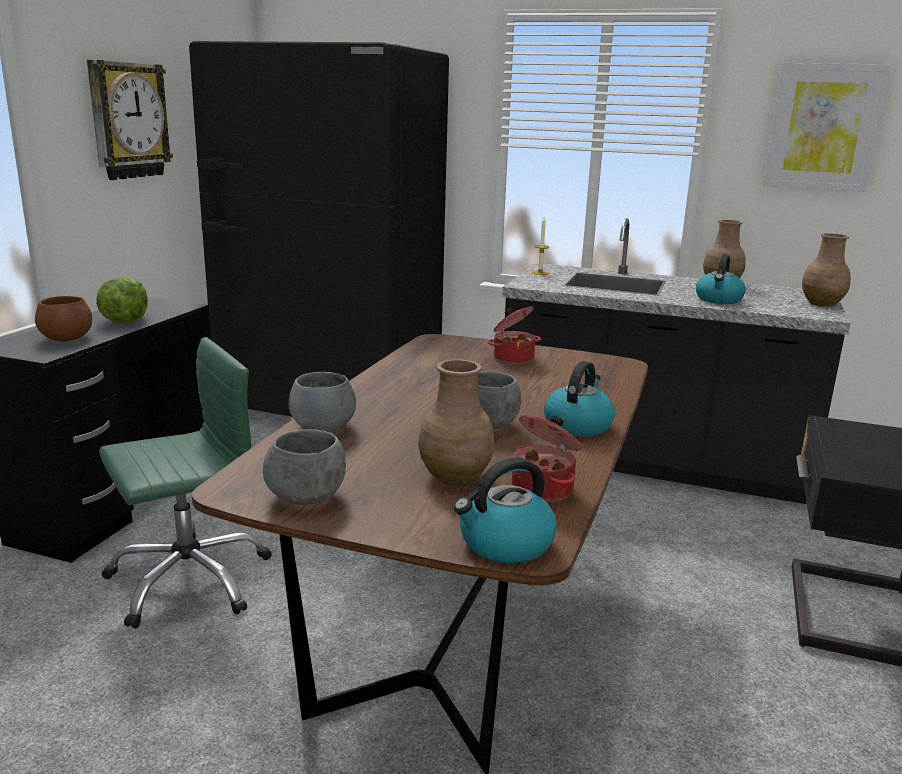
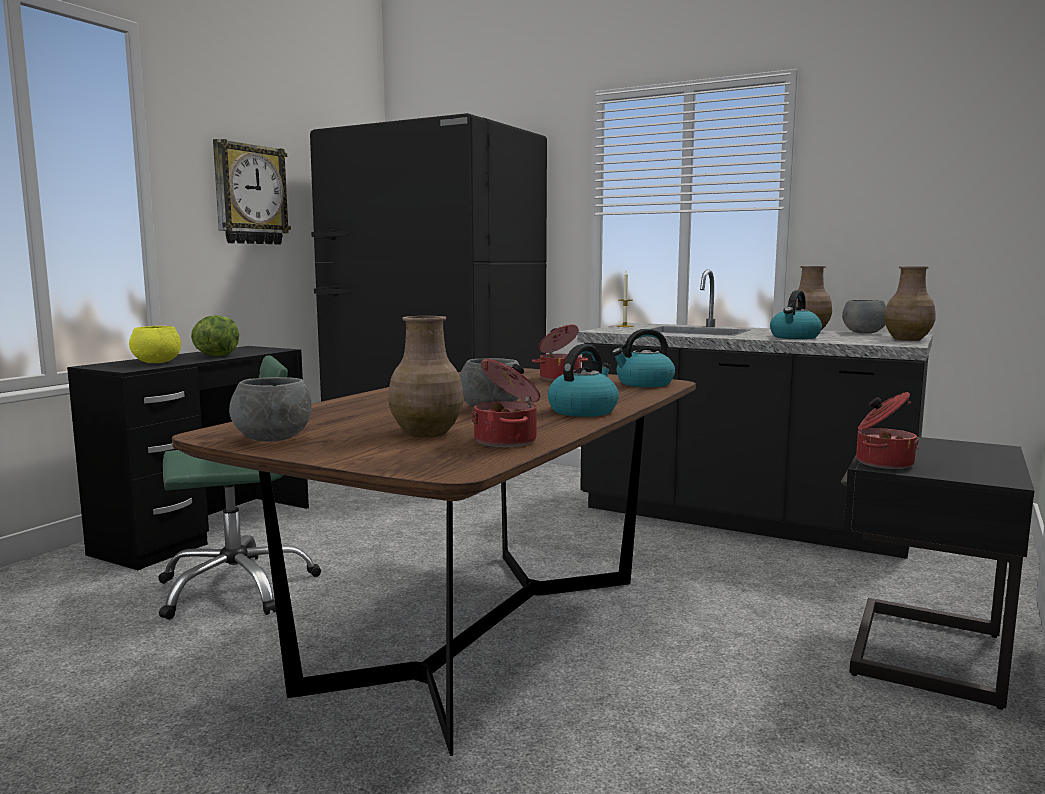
camera: 10 degrees right, 10 degrees down
brown bowl [35,296,92,341] -> yellow bowl [129,326,181,363]
grey bowl [289,372,356,432] -> grey bowl moved to [842,300,886,333]
kettle [454,457,557,563] -> kettle moved to [612,329,675,387]
picture [763,63,891,192] -> none
none -> cooking pot [856,392,919,469]

